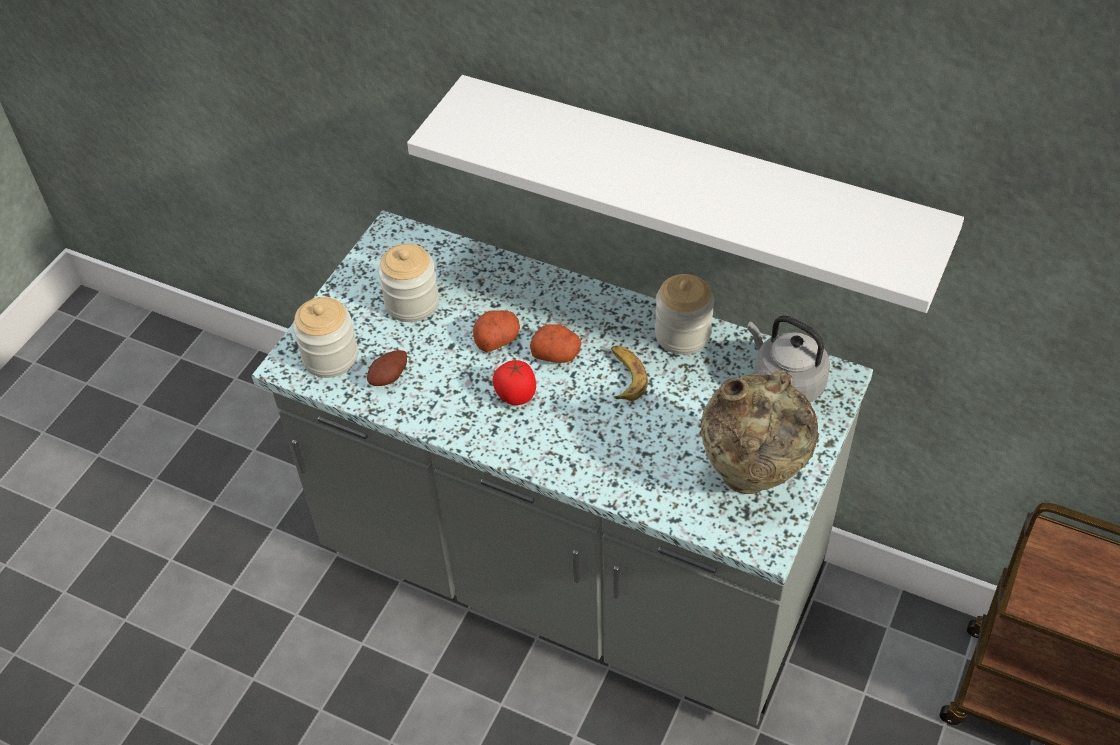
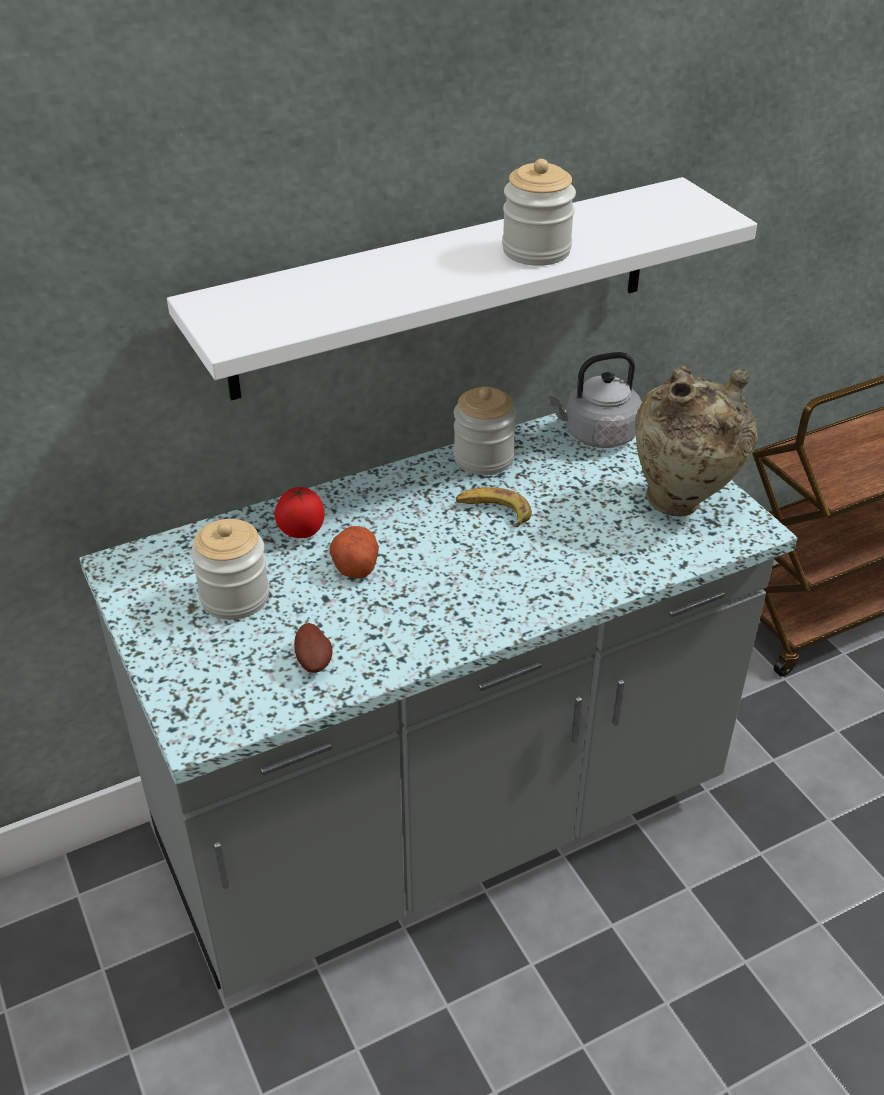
camera: 55 degrees left, 10 degrees down
jar [293,297,358,378] -> jar moved to [502,159,576,266]
tomato [492,360,536,405] -> tomato moved to [274,486,324,538]
potato [530,324,582,363] -> none

